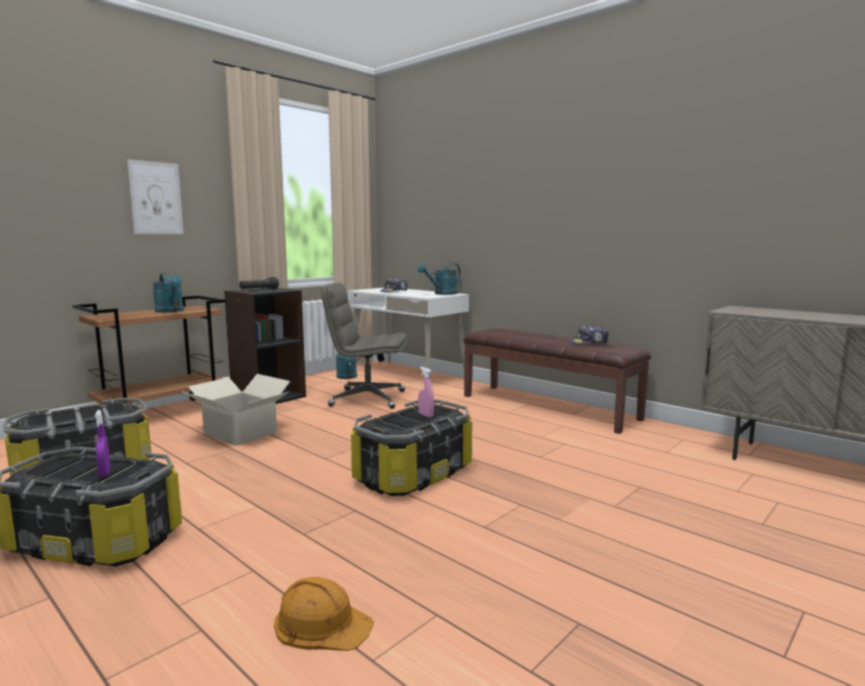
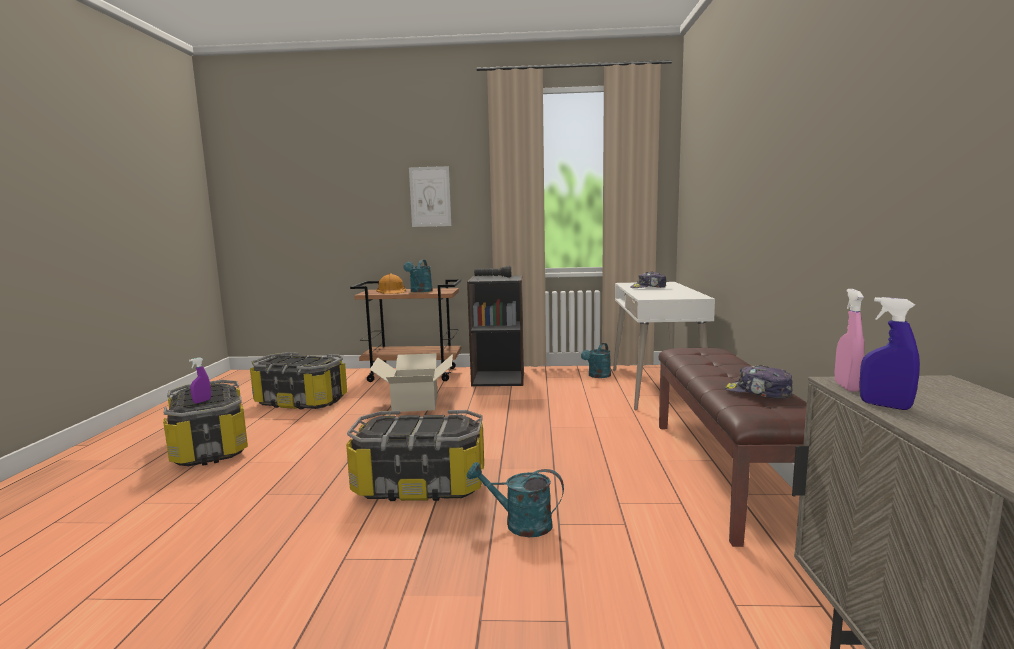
camera: 50 degrees right, 0 degrees up
orange hard hat [274,577,374,651] -> orange hard hat moved to [376,273,406,294]
grey office chair [321,283,407,409] -> none
turquoise watering can [418,263,460,295] -> turquoise watering can moved to [467,462,564,537]
pink spray bottle [418,367,434,417] -> pink spray bottle moved to [835,289,864,392]
none -> blue spray bottle [859,297,920,410]

